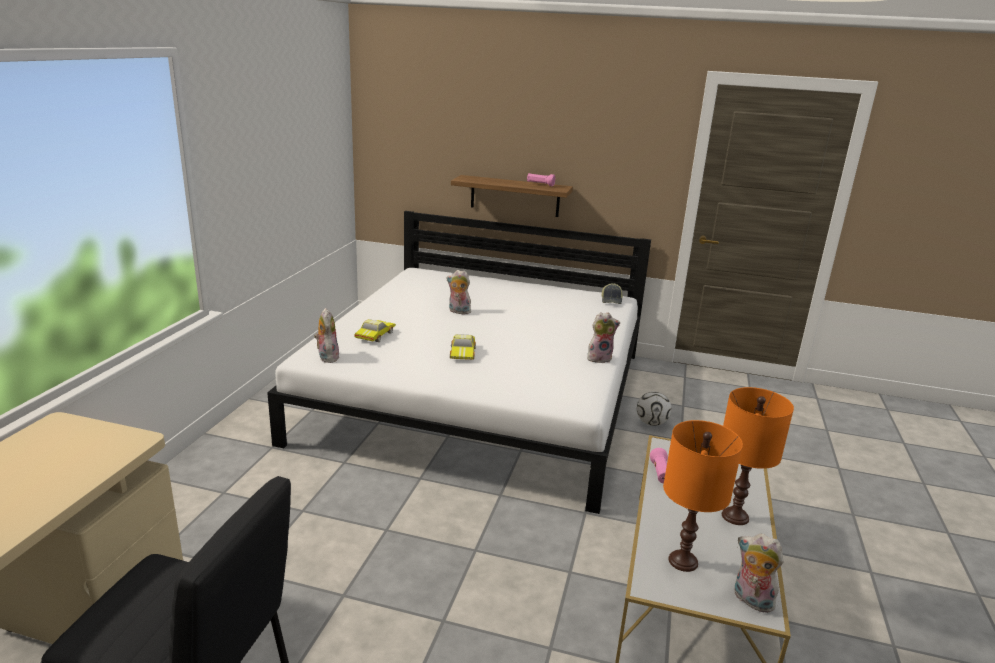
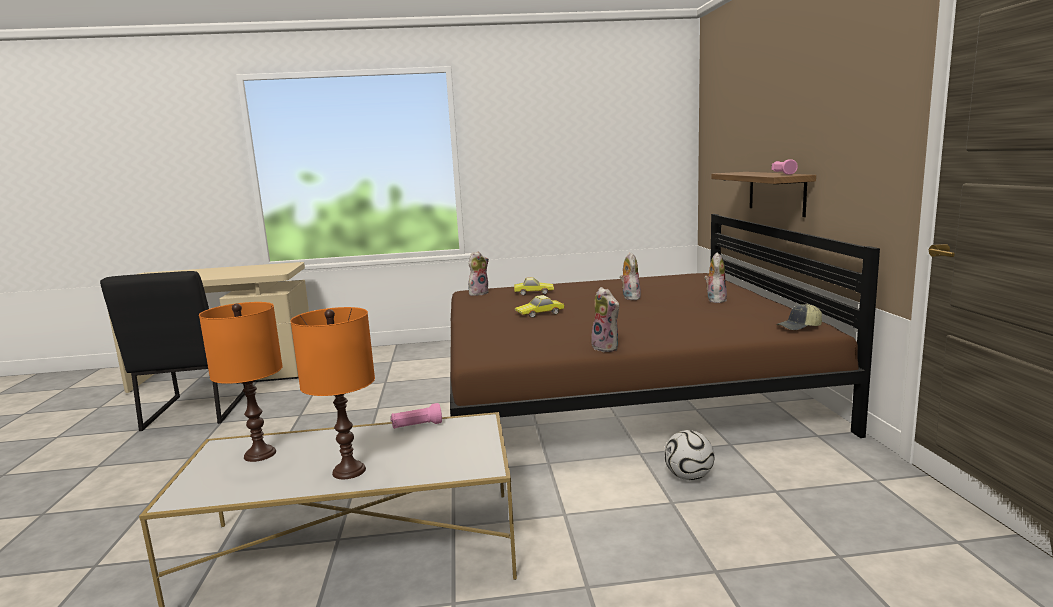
camera: 70 degrees right, 10 degrees down
white bed [267,211,651,514] -> brown bed [450,214,880,438]
plush toy [734,534,784,613] -> plush toy moved to [704,252,727,303]

